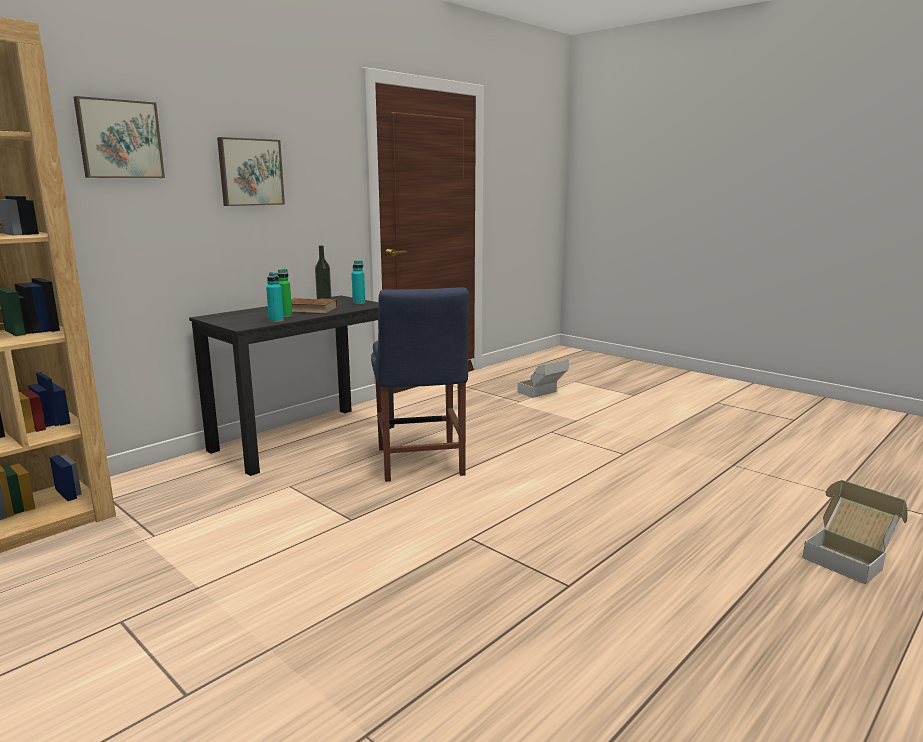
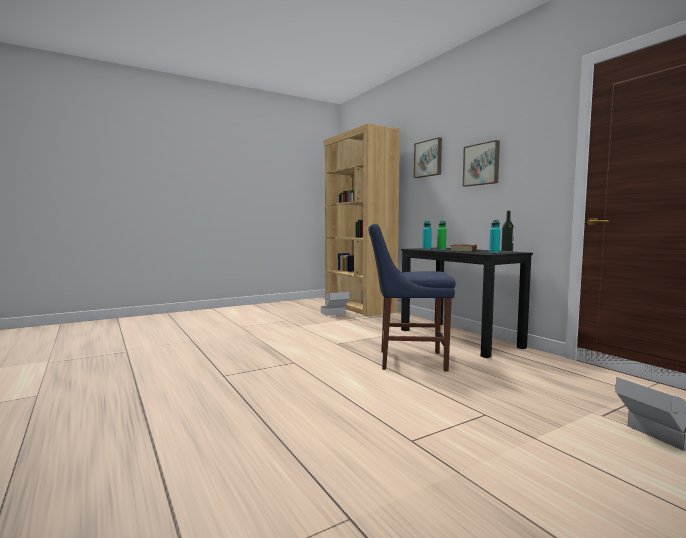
camera: 105 degrees right, 10 degrees down
cardboard box [802,480,907,585] -> cardboard box moved to [321,292,350,316]

